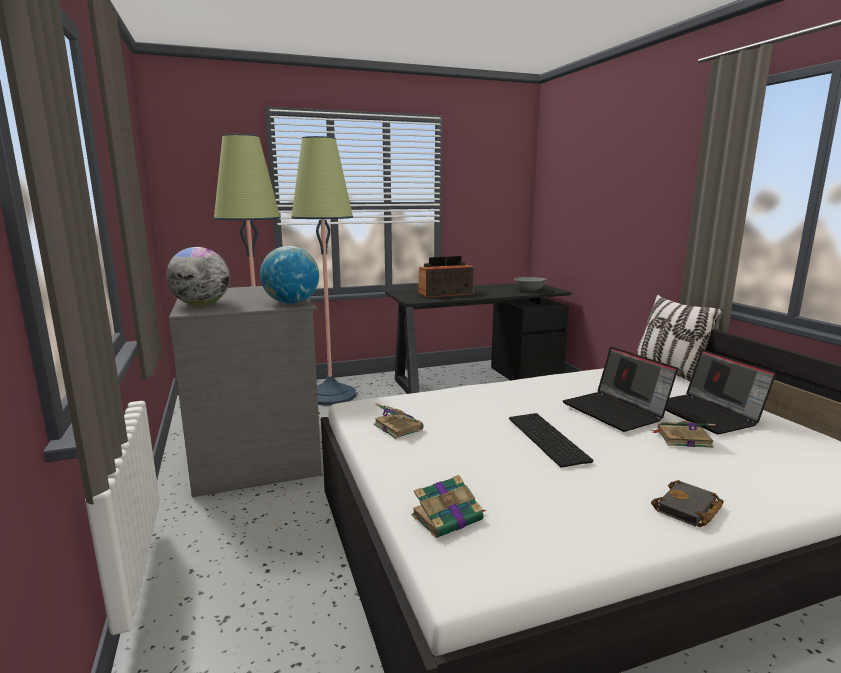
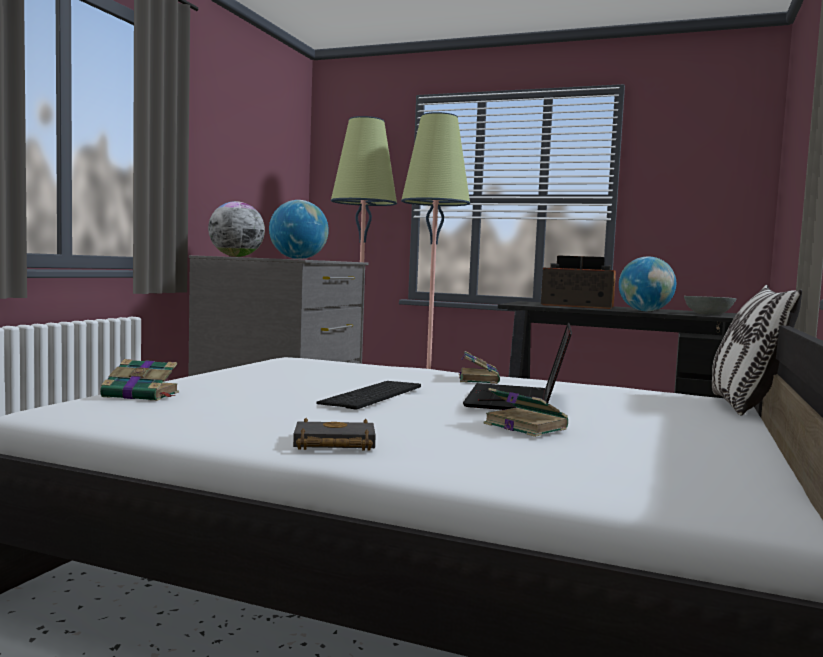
camera: 40 degrees right, 10 degrees down
book [374,404,424,439] -> book moved to [459,351,500,384]
laptop [665,349,776,434] -> none
none -> globe [619,257,676,311]

